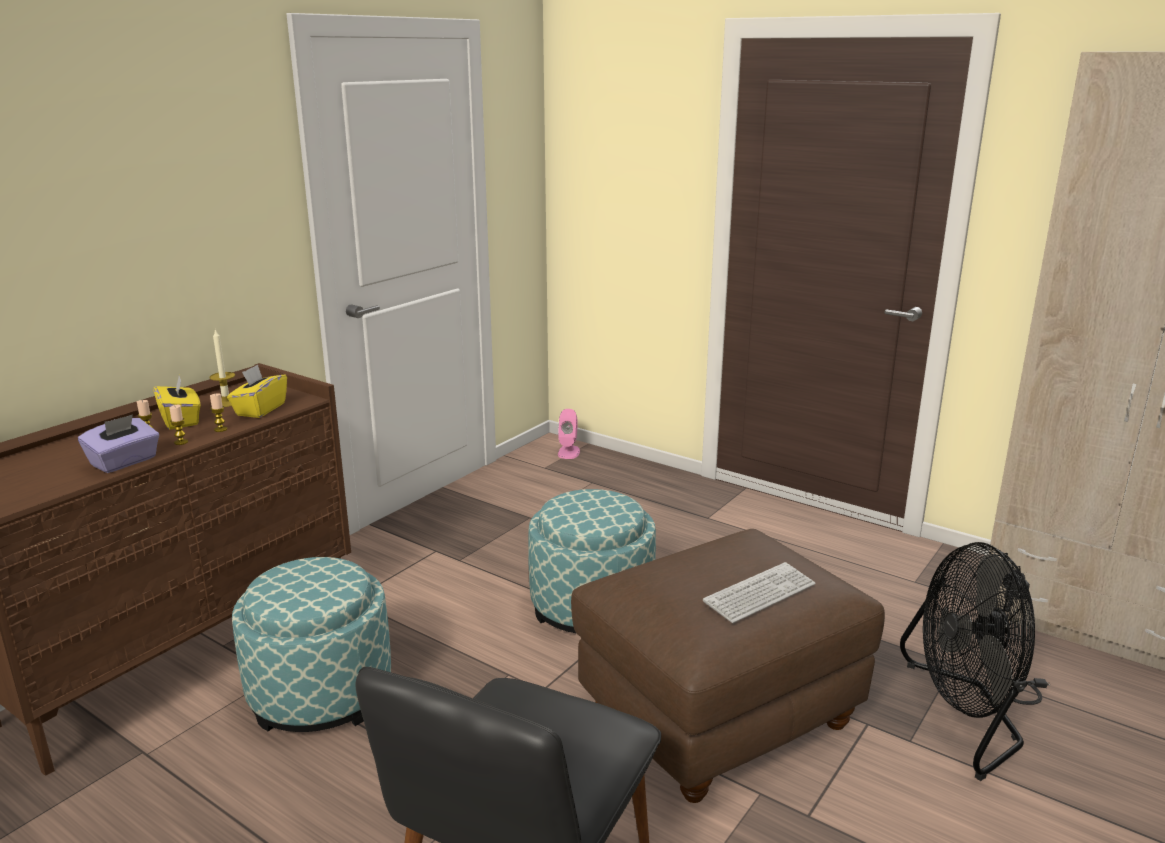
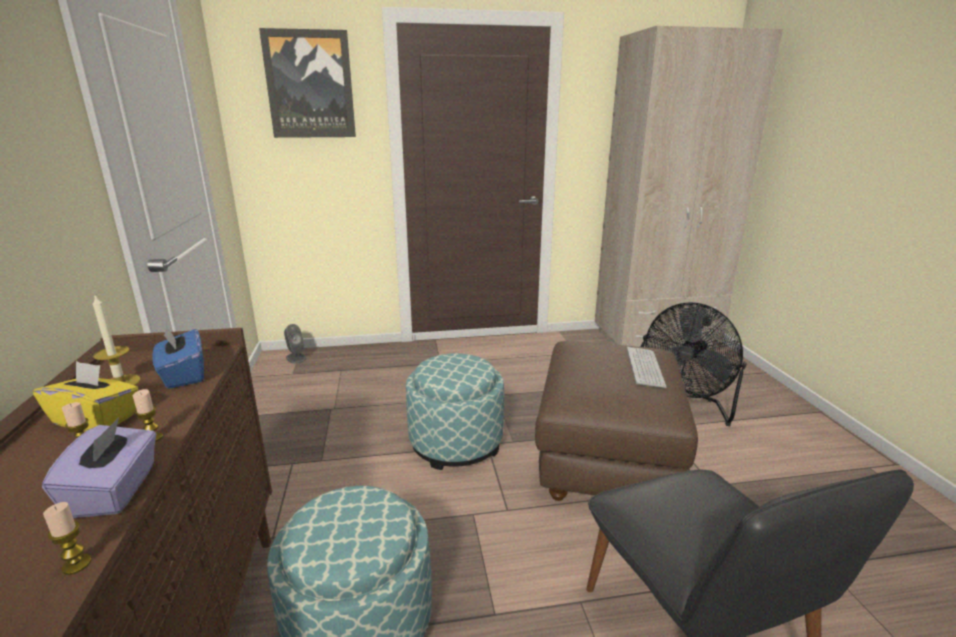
camera: 45 degrees left, 0 degrees up
candle [210,393,227,432] -> candle moved to [43,502,92,575]
yellow tissue box [227,364,287,418] -> blue tissue box [152,325,204,389]
pink speaker [558,409,580,459] -> grey speaker [284,324,306,364]
none -> picture [259,28,356,138]

